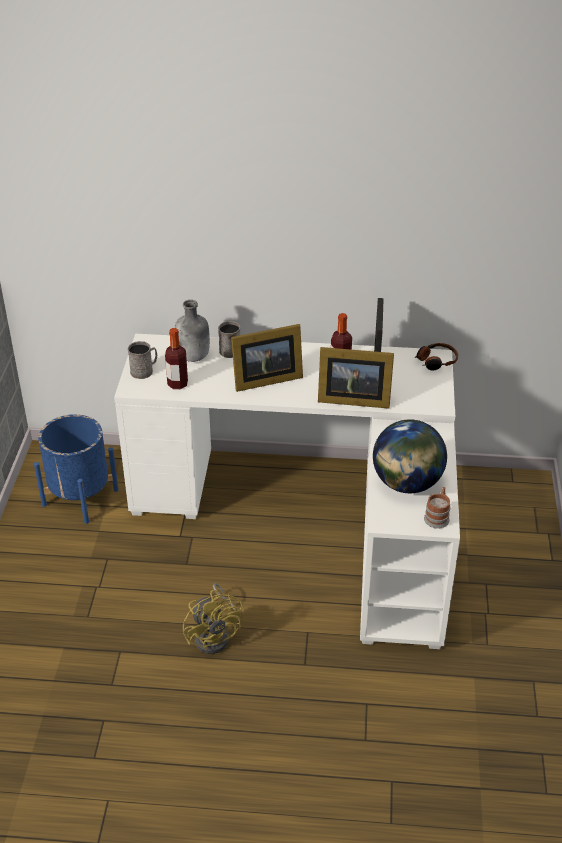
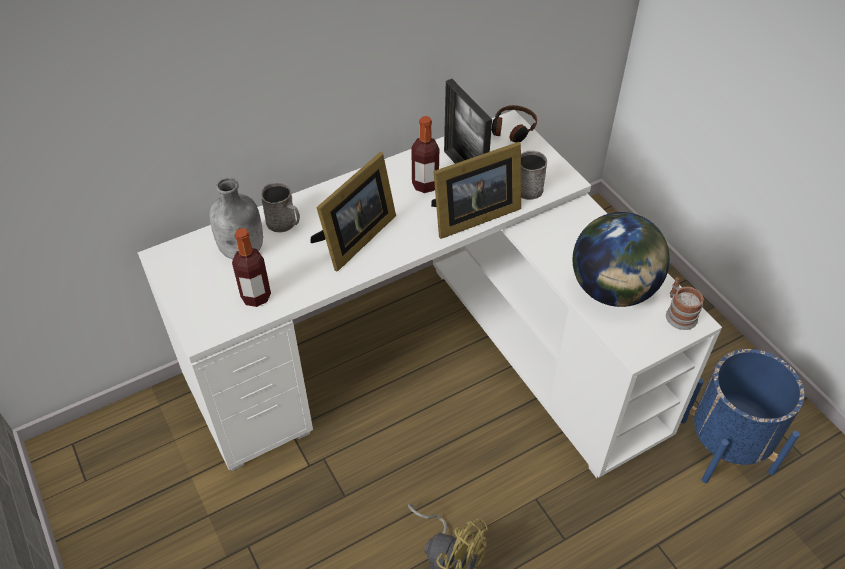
camera: 35 degrees left, 10 degrees up
blue planter [34,414,119,524] -> blue planter moved to [681,349,805,483]
grey mug [128,341,157,379] -> grey mug moved to [521,151,547,200]

